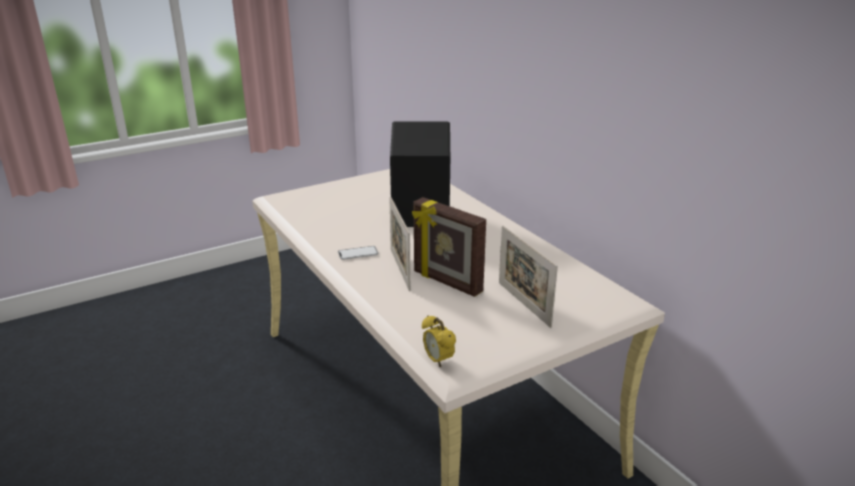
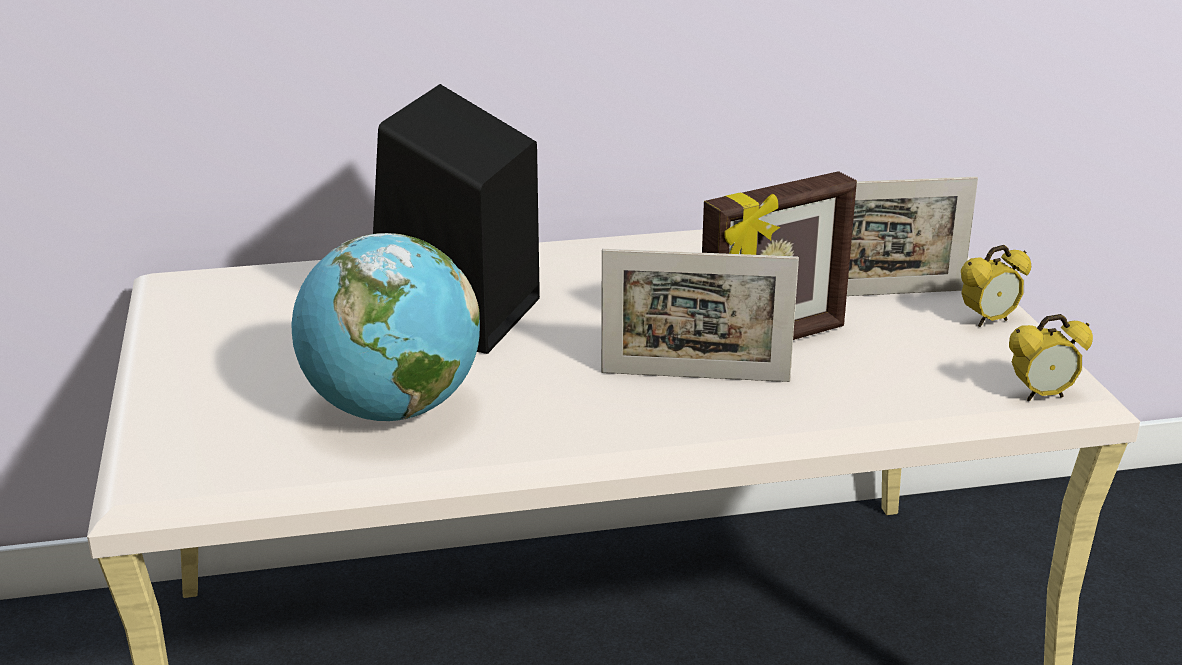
camera: 70 degrees left, 0 degrees up
phone [338,246,378,260] -> none
none -> globe [291,233,480,421]
none -> alarm clock [961,245,1031,327]

